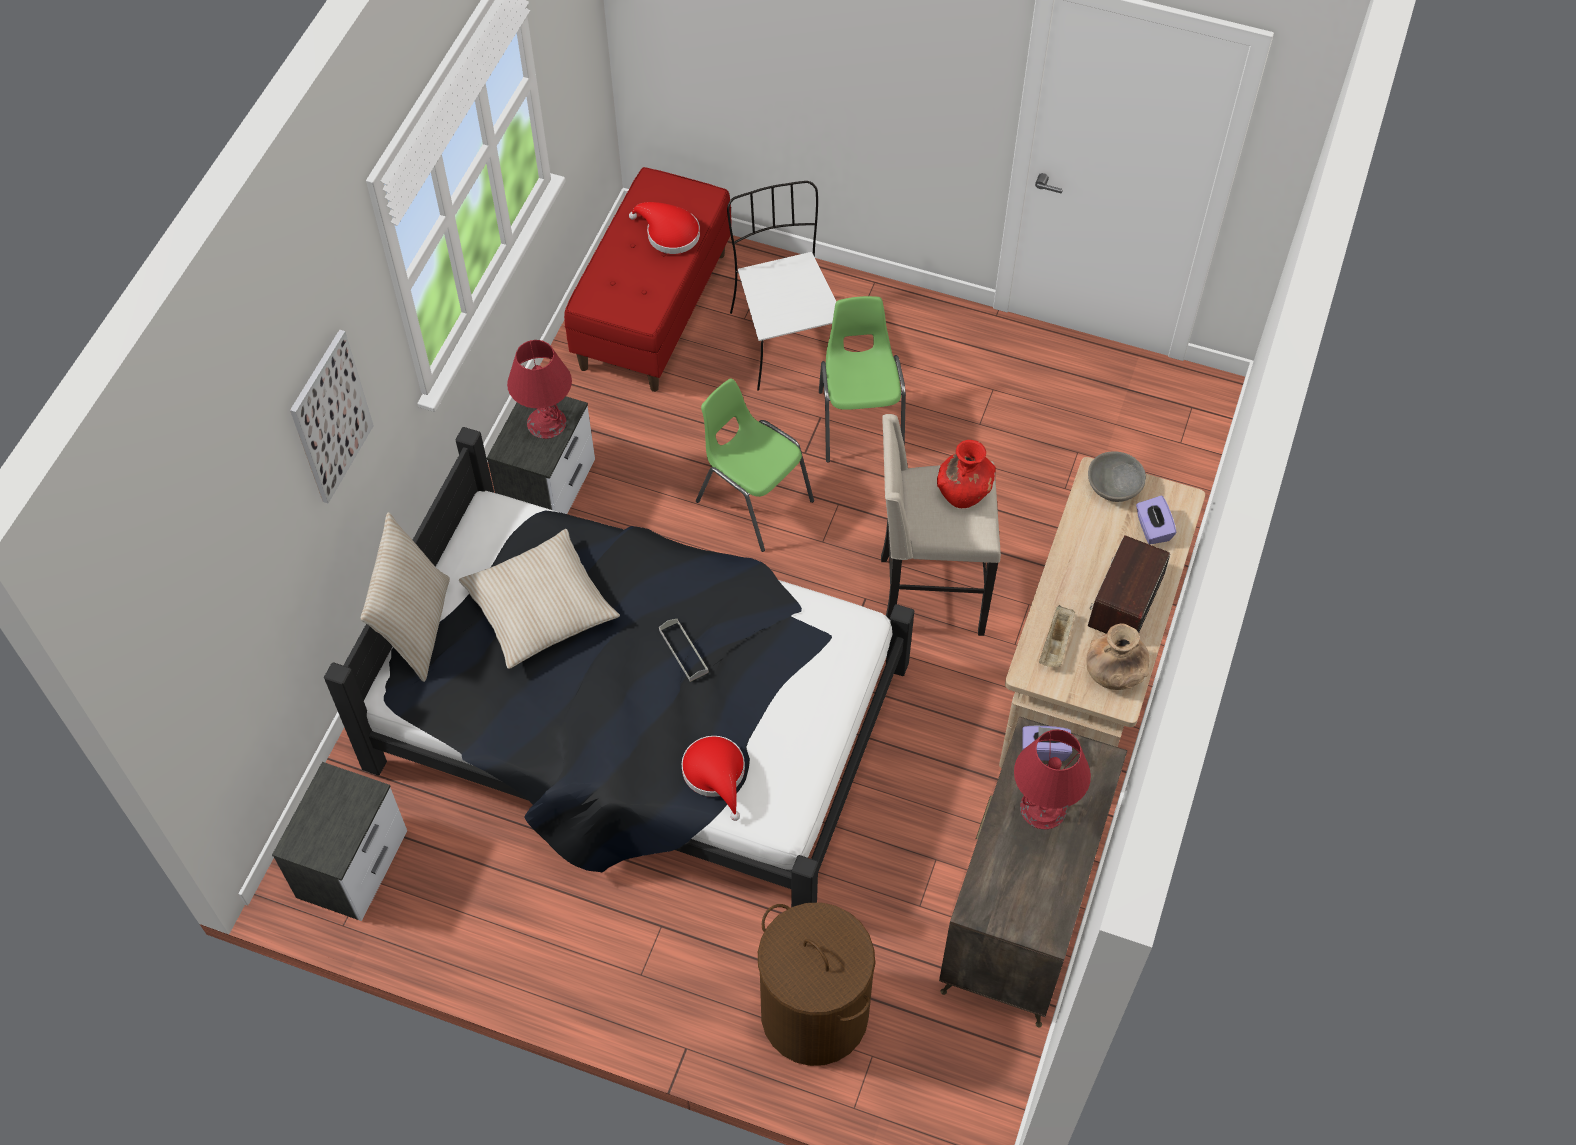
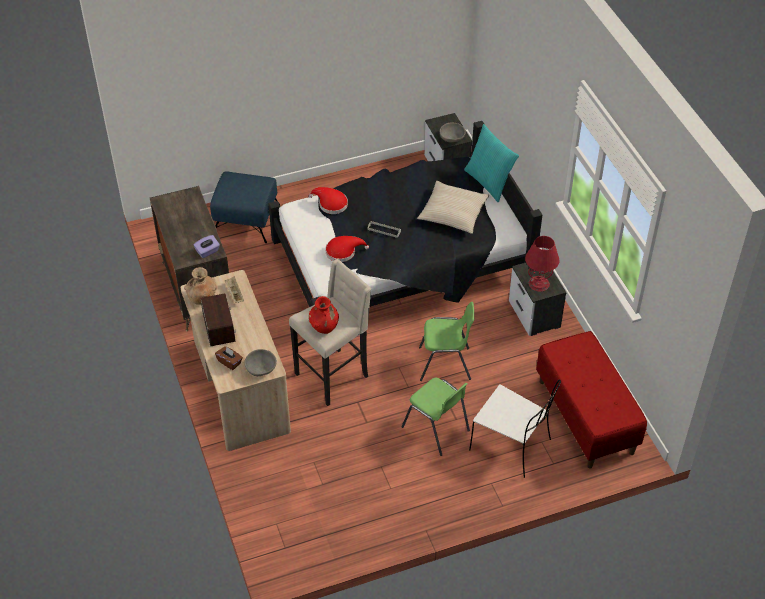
camera: 140 degrees right, 10 degrees down
picture [290,330,374,503] -> none
beige pillow [361,512,450,682] -> turquoise pillow [464,124,519,203]
red hat [629,202,700,254] -> red hat moved to [325,236,369,262]
brown laundry basket [758,902,875,1066] -> blue ottoman [210,171,280,243]
red table lamp [1014,729,1091,830] -> none
purple tissue box [1136,495,1177,545] -> brown tissue box [215,346,243,370]
none -> grey bowl [440,123,466,142]

